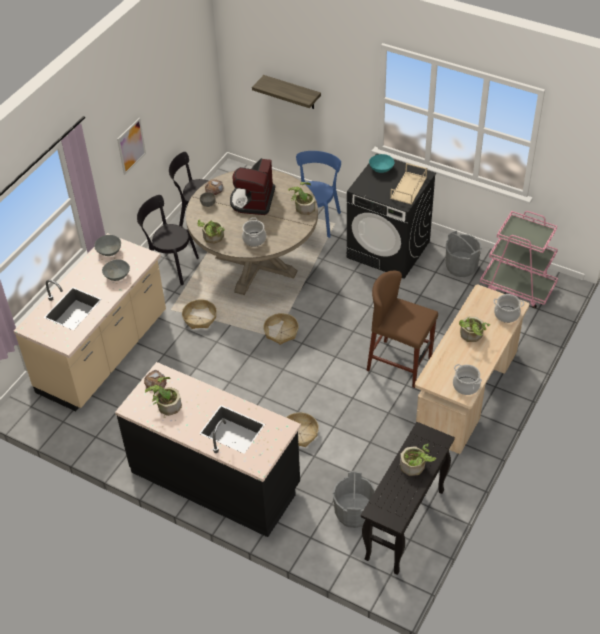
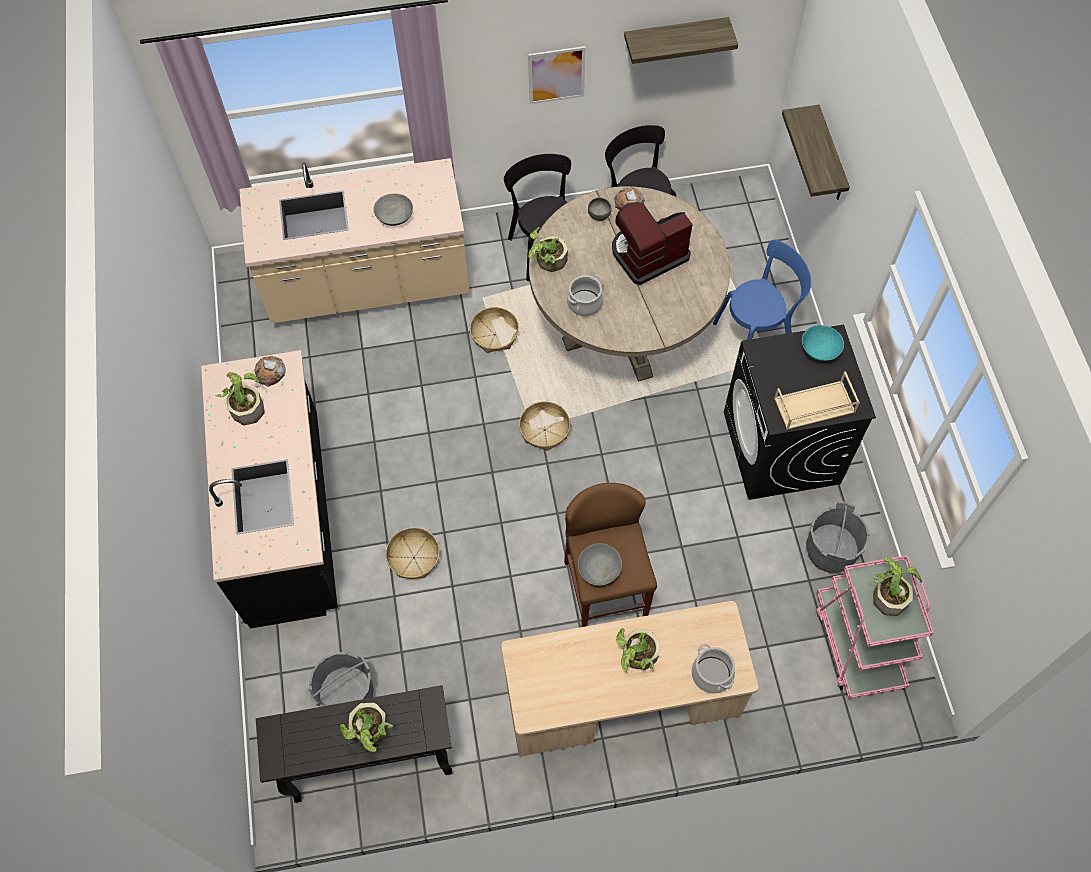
camera: 50 degrees right, 15 degrees up
grey bowl [94,235,121,256] -> grey bowl moved to [578,543,622,586]
potted plant [288,182,315,215] -> potted plant moved to [871,558,922,616]
cooking pot [453,364,482,395] -> none
none -> shelf [624,17,738,64]

